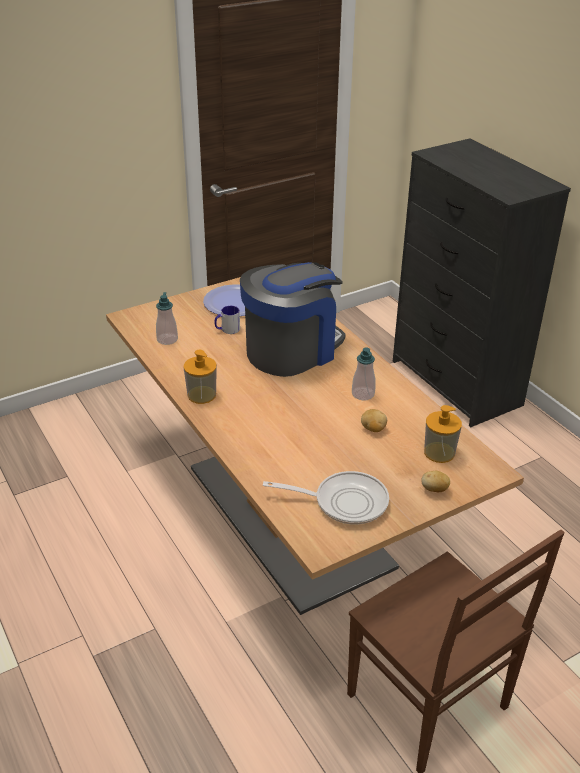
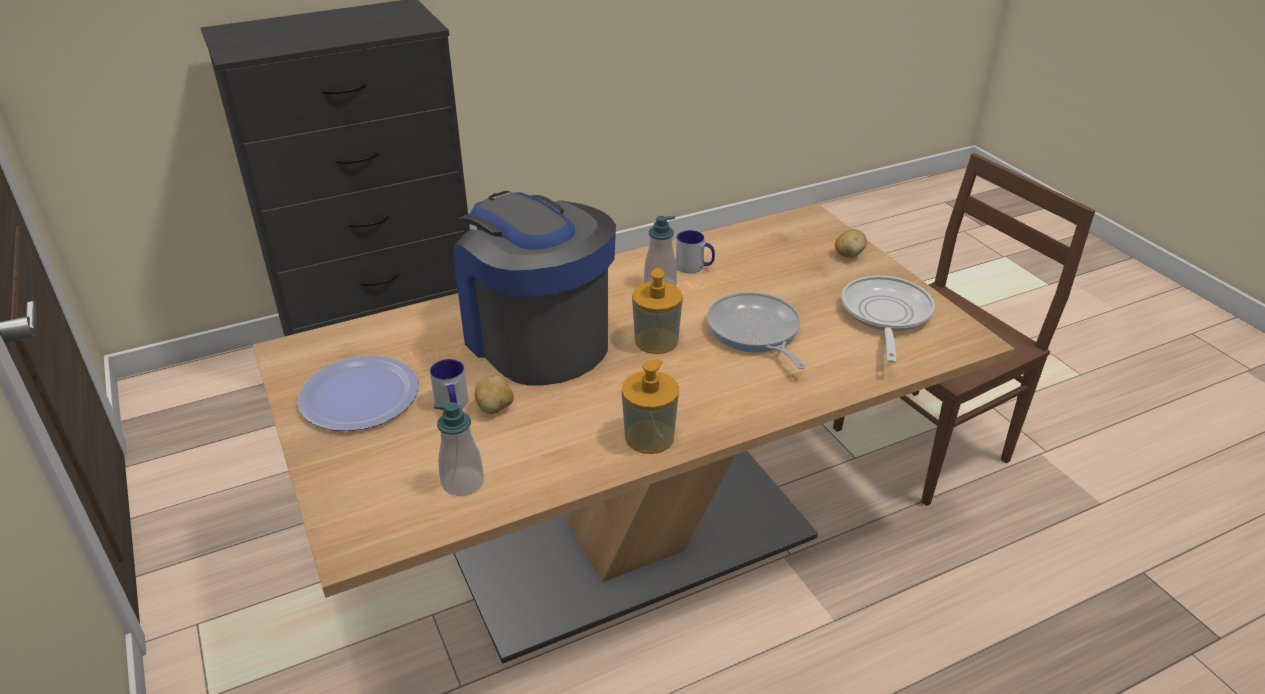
camera: 85 degrees left, 0 degrees up
potato [361,409,387,432] -> potato moved to [475,376,514,414]
soap dispenser [424,405,462,463] -> soap dispenser moved to [632,268,683,354]
none -> mug [676,230,715,273]
none -> frying pan [707,292,806,369]

